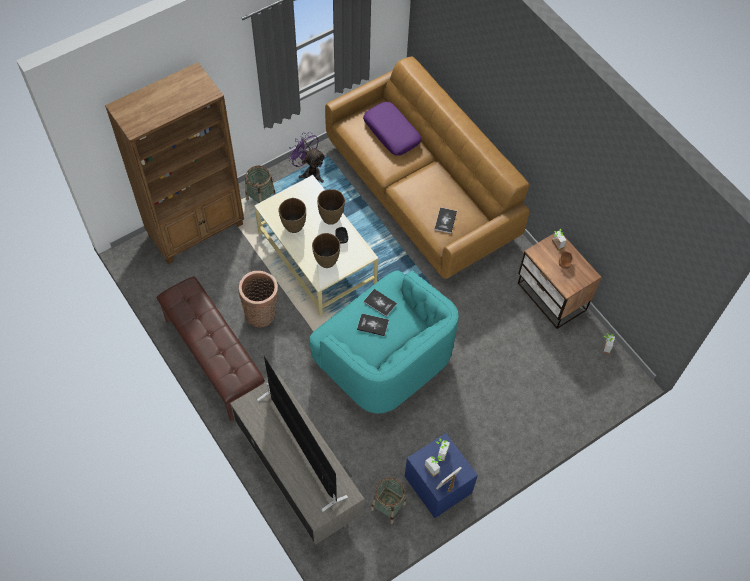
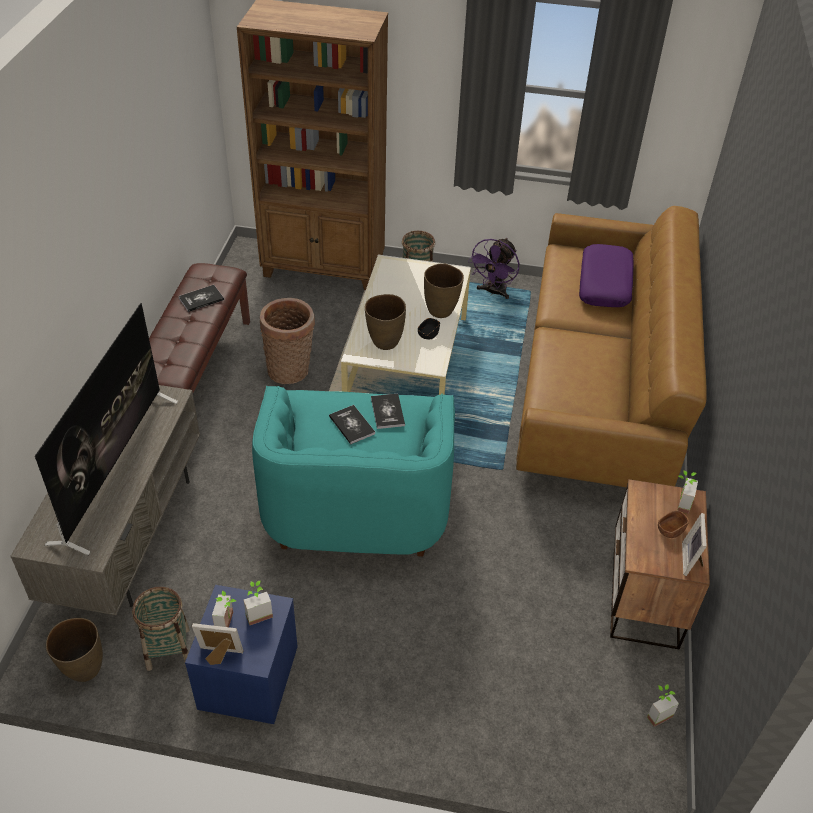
camera: 45 degrees right, 15 degrees down
brown vase [278,198,306,233] -> brown vase moved to [46,618,103,682]
purple fan [287,132,326,183] -> purple fan turned 150 degrees counterclockwise [468,238,519,299]
book [435,207,457,233] -> book moved to [179,285,224,312]
none -> picture frame [682,513,707,576]

